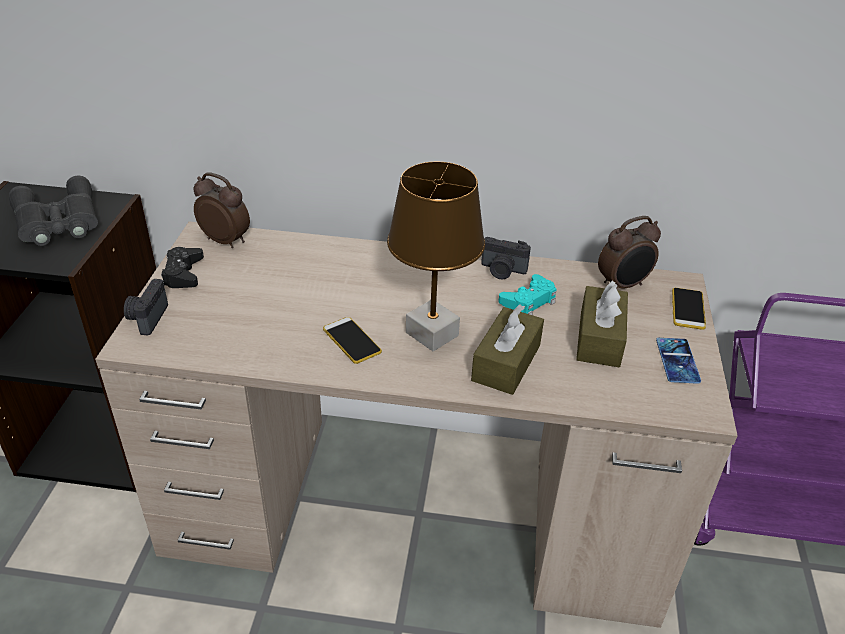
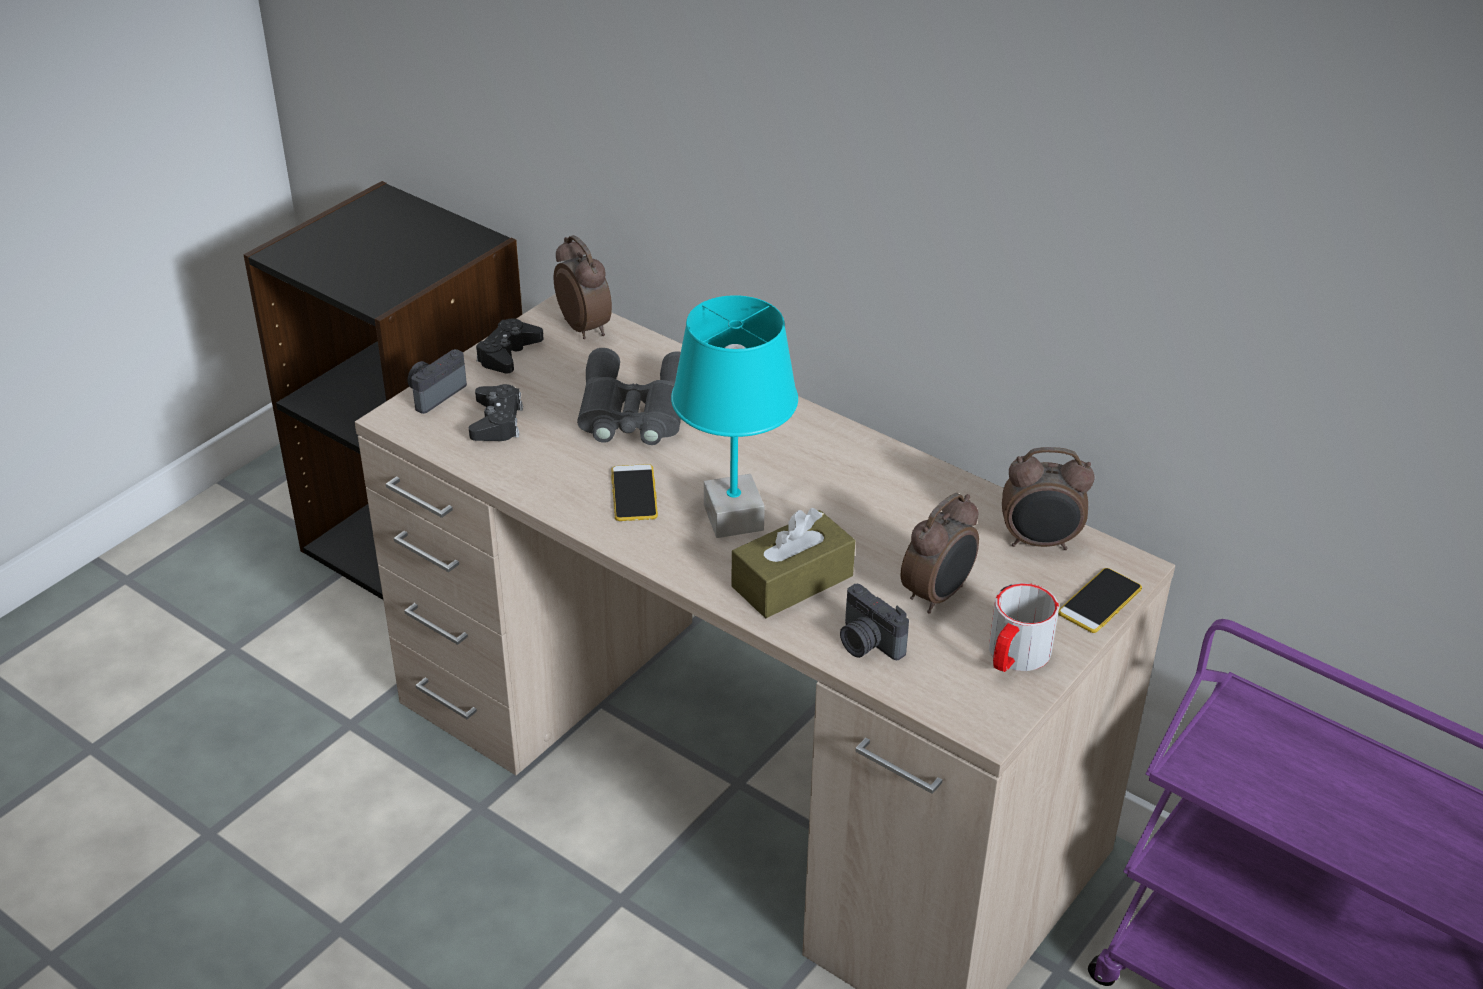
camera: 30 degrees right, 0 degrees up
grey binoculars [9,176,98,246] -> grey binoculars moved to [577,348,681,445]
brown table lamp [387,162,485,351] -> turquoise table lamp [671,295,798,538]
camera [481,237,531,279] -> camera moved to [840,584,909,660]
turquoise game controller [498,274,557,315] -> none
brown tissue box [576,281,628,367] -> alarm clock [901,493,979,614]
phone [656,338,701,384] -> mug [989,583,1059,672]
none -> black game controller [469,384,523,441]

